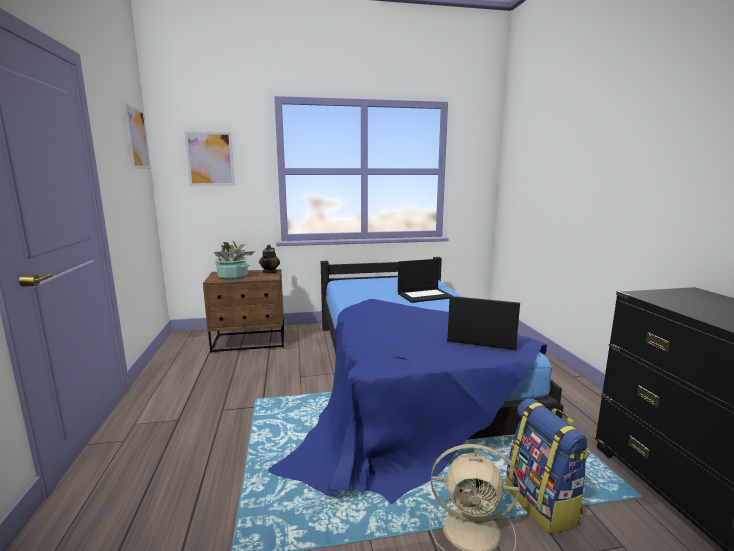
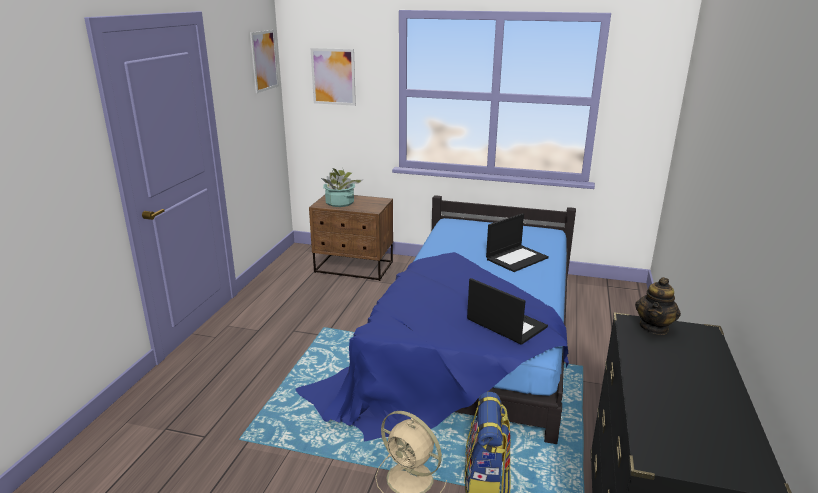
camera: 25 degrees right, 10 degrees up
teapot [259,244,280,274] -> teapot moved to [635,277,681,335]
laptop [398,259,452,303] -> laptop turned 45 degrees counterclockwise [486,213,549,272]

